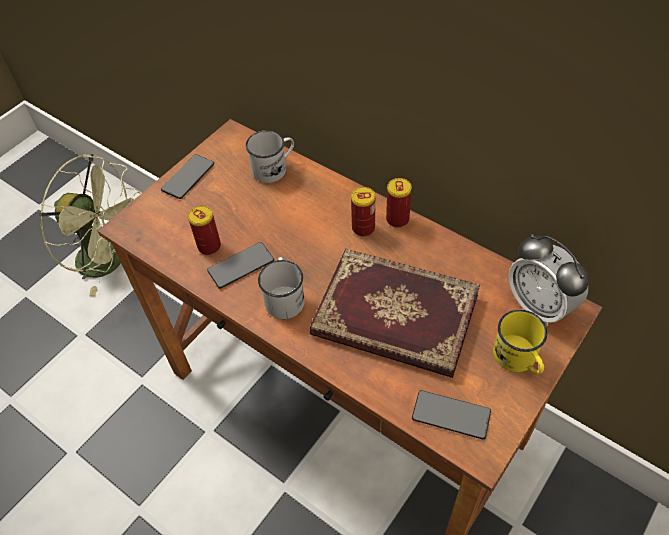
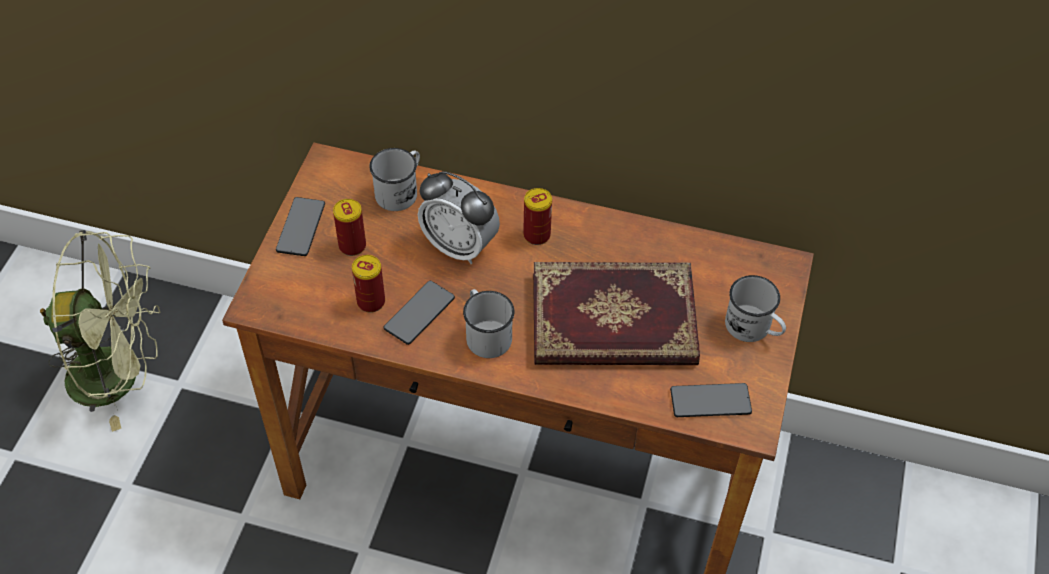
camera: 25 degrees left, 0 degrees up
can [386,178,412,228] -> can moved to [333,199,366,256]
yellow mug [493,310,547,374] -> white mug [725,275,786,342]
alarm clock [508,234,589,326] -> alarm clock moved to [418,171,500,265]

